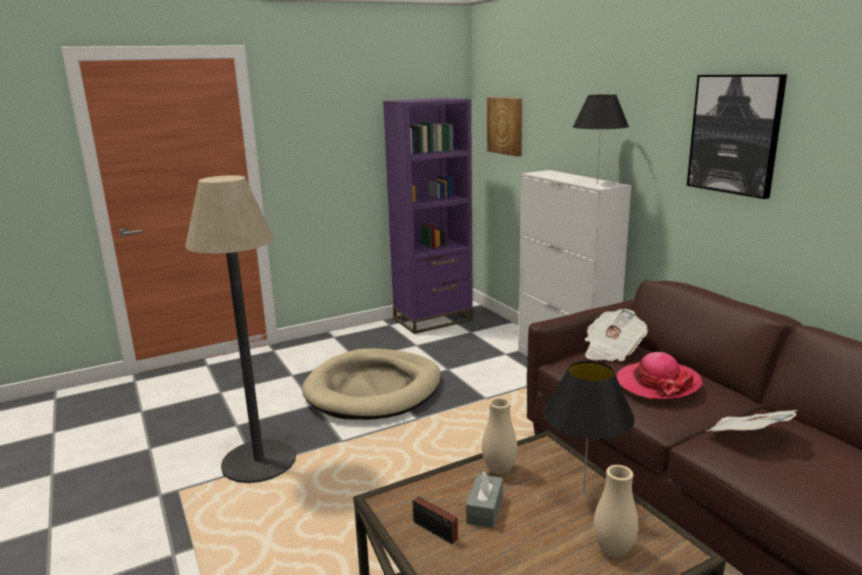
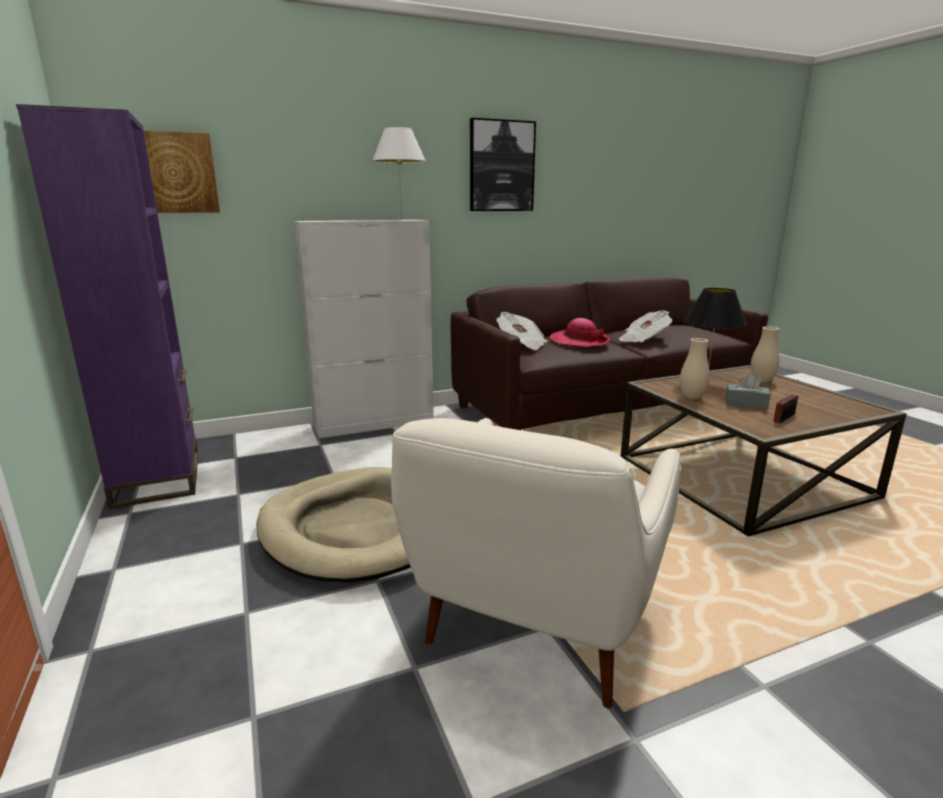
camera: 85 degrees left, 0 degrees up
floor lamp [185,175,296,483] -> white armchair [391,418,680,708]
black table lamp [573,94,629,184] -> white table lamp [372,127,426,220]

